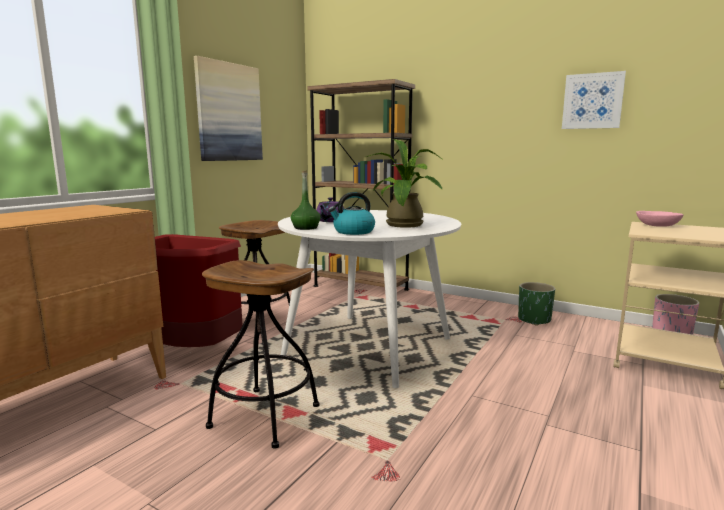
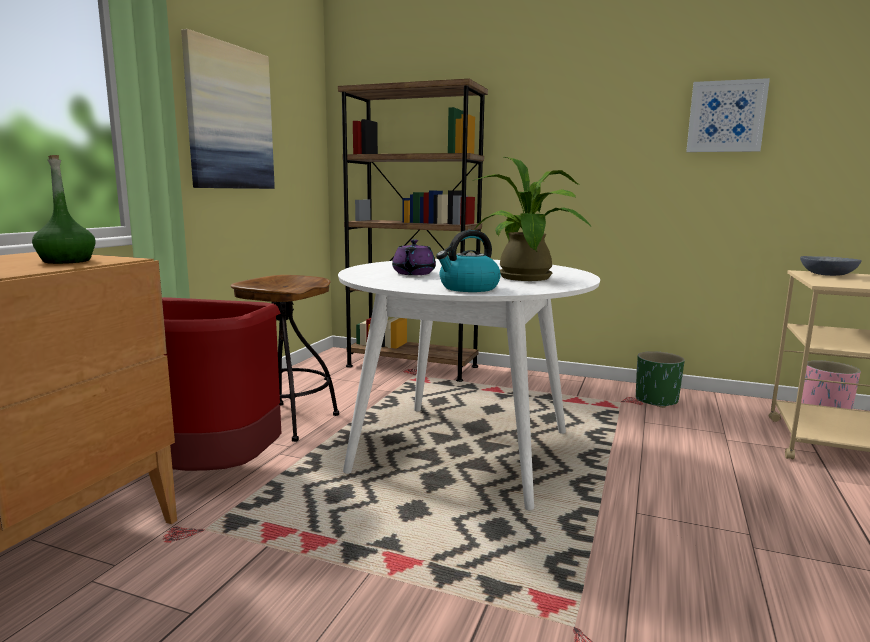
camera: 10 degrees left, 0 degrees up
brown stool [202,260,320,449] -> none
green bottle [291,171,321,230] -> green bottle moved to [32,155,96,264]
pink bowl [636,211,683,227] -> grey bowl [800,256,861,276]

